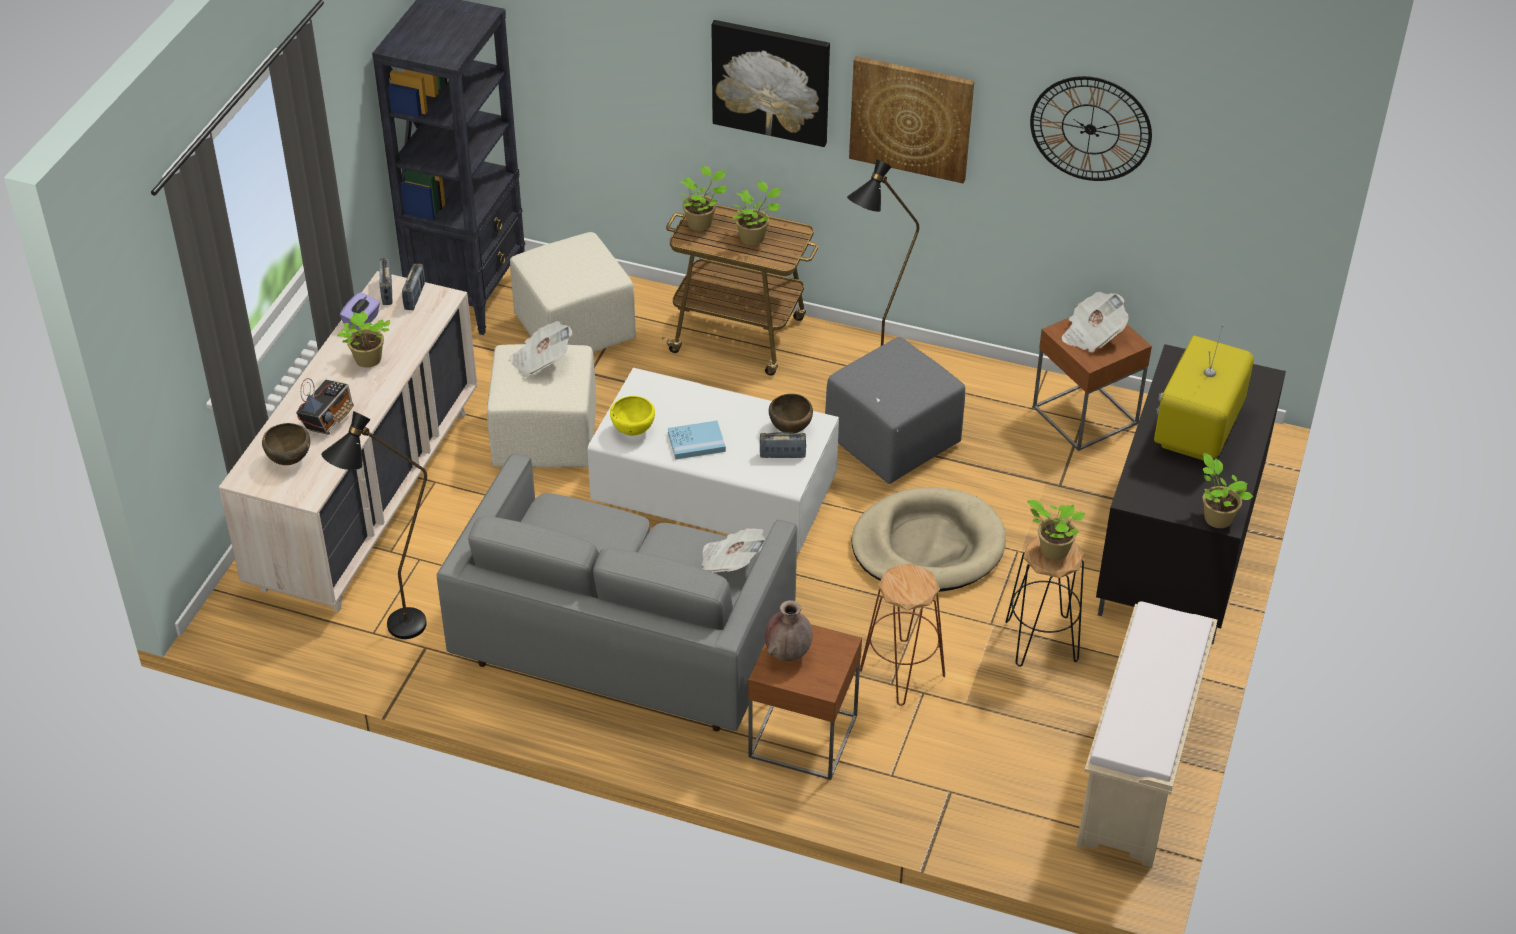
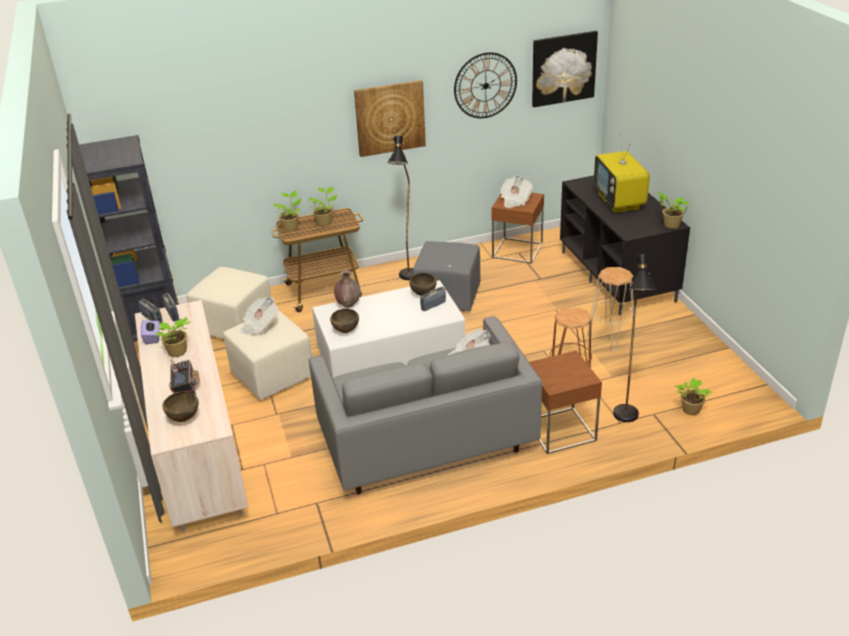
camera: 35 degrees left, 10 degrees down
black floor lamp [321,411,427,639] -> black floor lamp moved to [613,254,657,422]
yellow bowl [610,396,655,436] -> brown bowl [330,309,359,333]
blue book [668,421,726,460] -> none
picture [711,20,830,147] -> picture moved to [532,31,598,107]
brown vase [764,600,813,661] -> brown vase moved to [334,270,360,308]
beige dog bed [851,488,1006,592] -> none
black stool [1005,536,1084,667] -> beige stool [587,267,635,351]
potted plant [1027,500,1085,560] -> potted plant moved to [675,378,712,415]
beige bench [1076,601,1217,868] -> none

